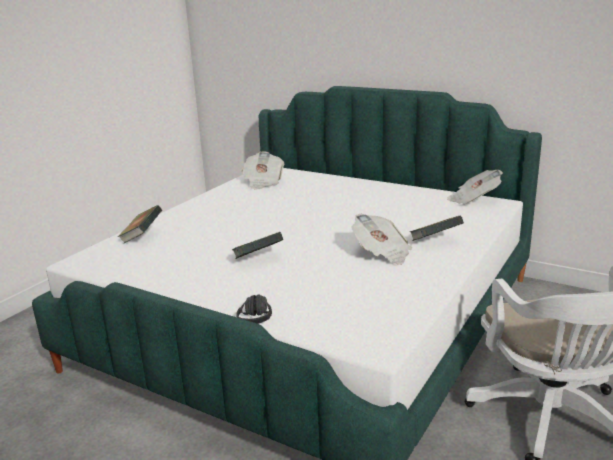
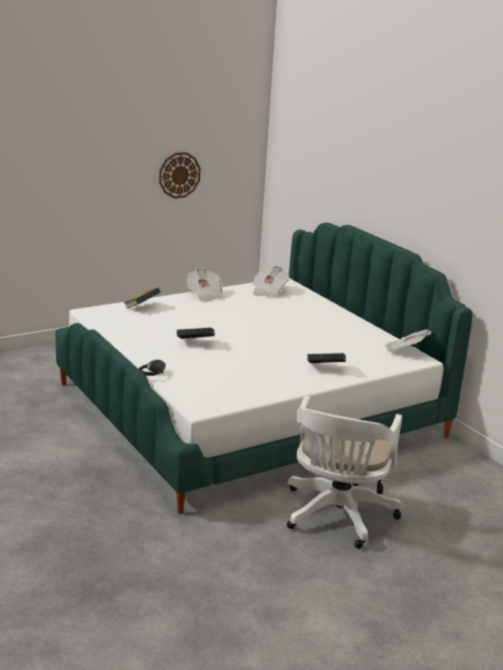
camera: 25 degrees right, 0 degrees up
newspaper [352,214,412,265] -> newspaper moved to [186,268,223,302]
none -> wall clock [159,152,201,198]

